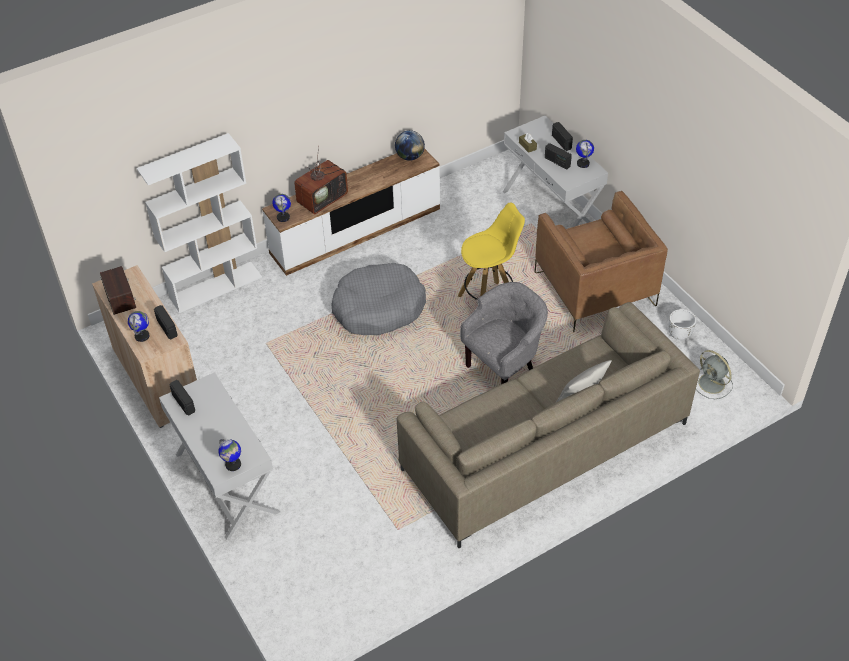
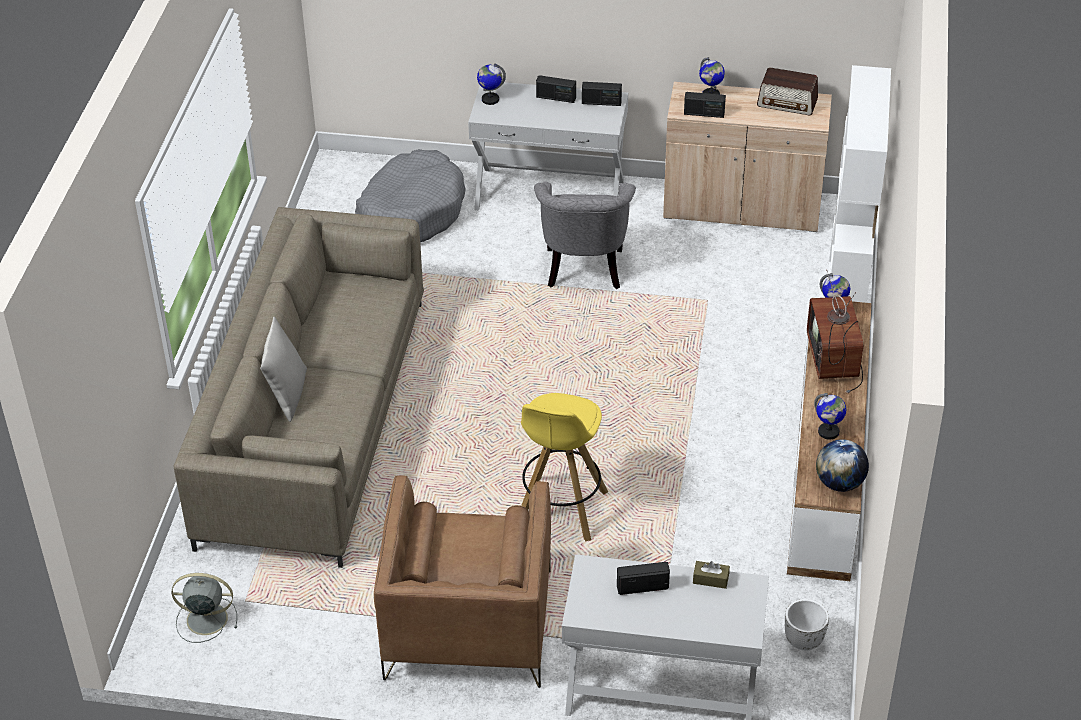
camera: 130 degrees right, 5 degrees down
grey dog bed [331,263,426,335] -> grey dog bed moved to [355,149,466,242]
grey armchair [460,282,548,384] -> grey armchair moved to [534,182,636,289]
brown armchair [535,191,668,332] -> brown armchair turned 105 degrees counterclockwise [374,475,551,688]
radio [552,122,573,151] -> radio moved to [536,75,576,103]
globe [576,140,594,168] -> globe moved to [814,393,846,440]
white planter [668,309,696,340] -> white planter moved to [785,599,829,650]

